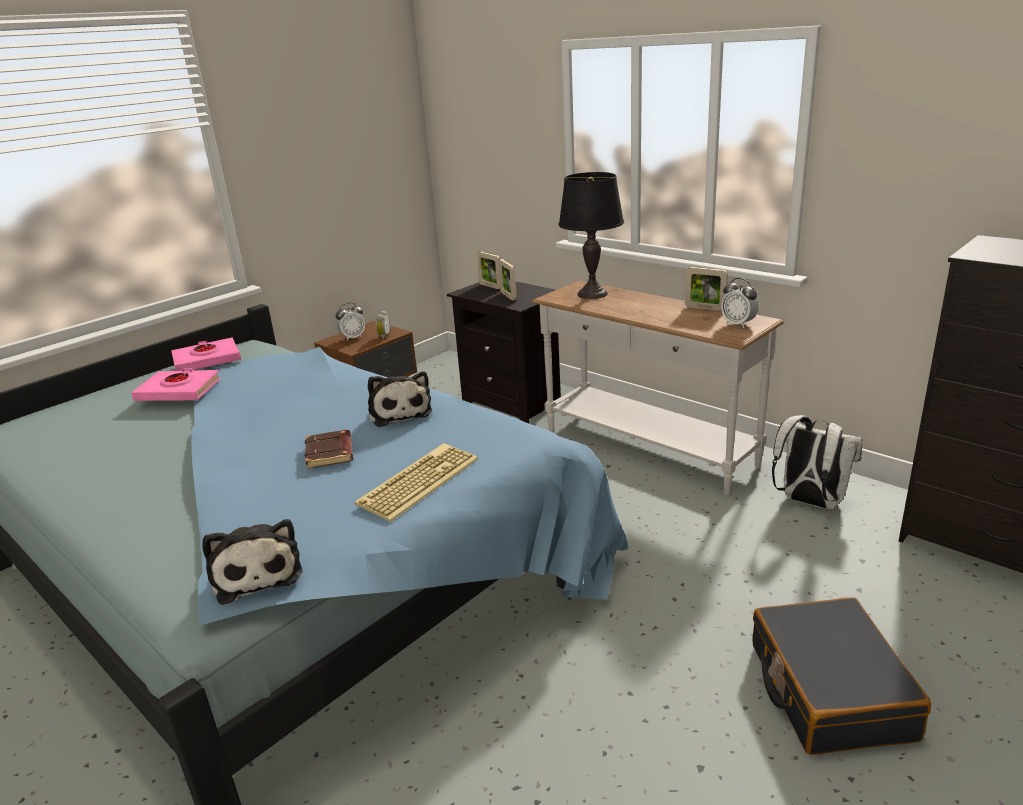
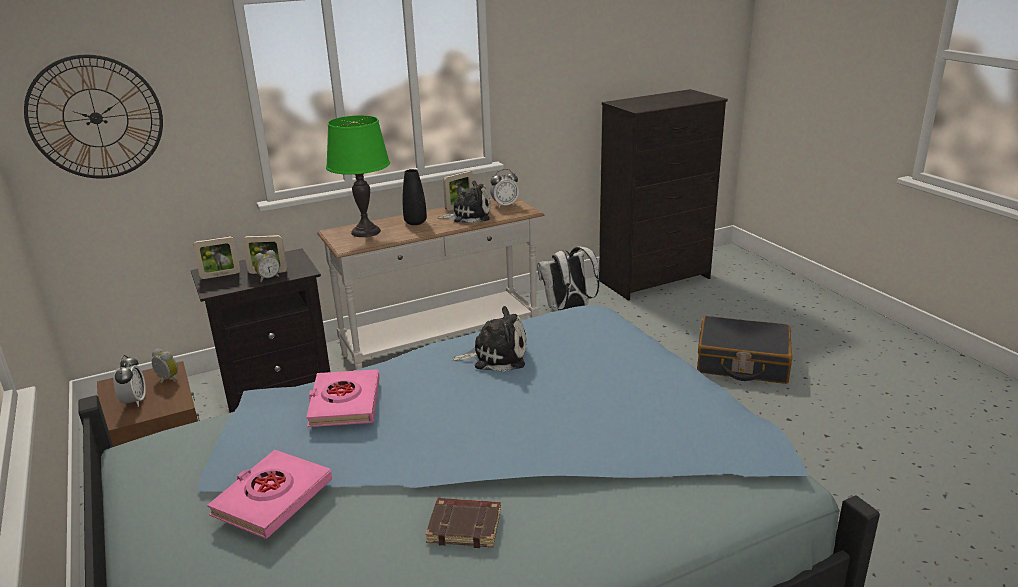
camera: 70 degrees left, 0 degrees up
pink book [171,337,241,371] -> pink book moved to [306,369,379,427]
plush toy [202,519,303,605] -> plush toy moved to [437,181,491,223]
brown book [305,430,353,469] -> brown book moved to [425,498,501,548]
keyboard [355,443,478,522] -> none
black table lamp [558,172,624,299] -> green table lamp [326,115,390,237]
none -> wall clock [24,54,163,178]
none -> alarm clock [254,250,280,282]
none -> black vase [402,169,427,225]

